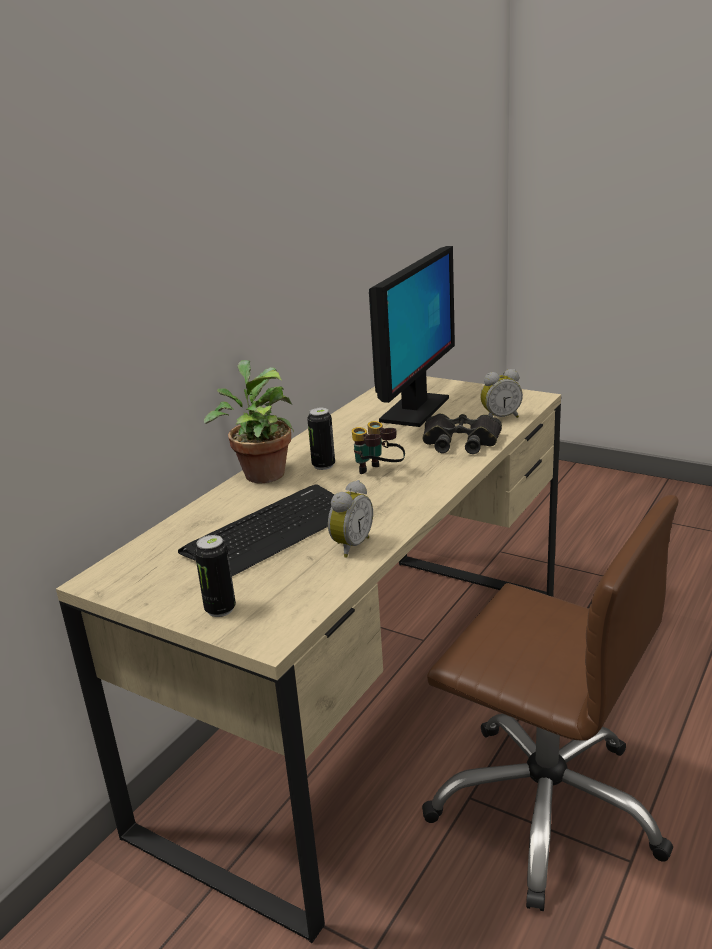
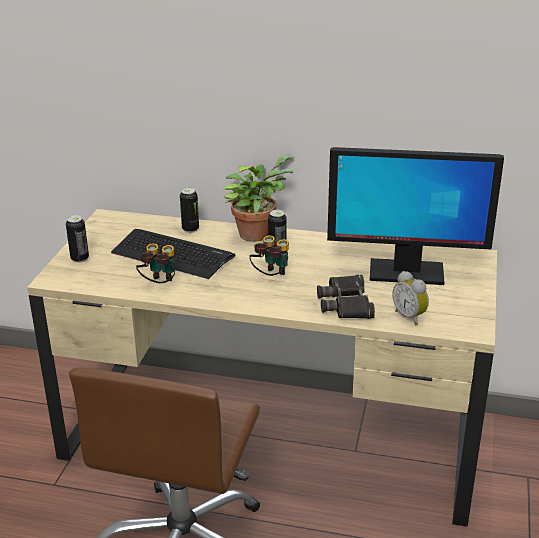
camera: 70 degrees right, 5 degrees up
alarm clock [328,480,373,558] -> binoculars [136,243,175,283]
none -> can [180,188,199,233]

